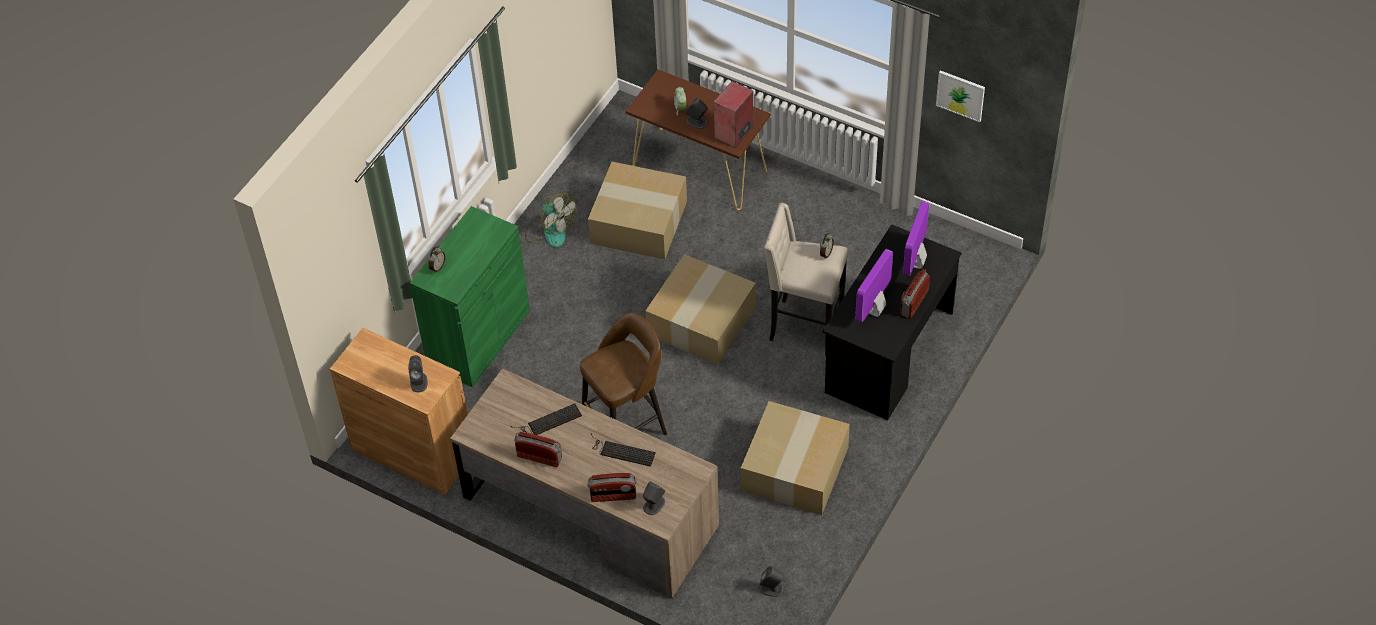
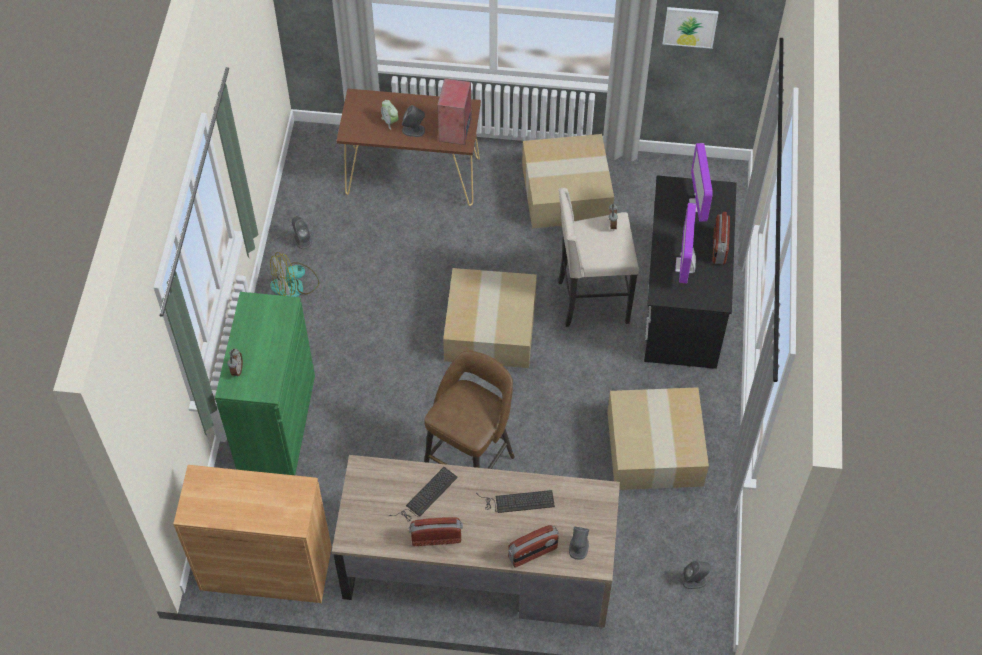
camera: 25 degrees left, 5 degrees up
grey speaker [408,355,427,392] -> grey speaker moved to [292,216,312,249]
fan [525,193,577,248] -> fan turned 135 degrees clockwise [270,252,319,297]
cardboard box [588,162,687,259] -> cardboard box moved to [522,134,614,228]

